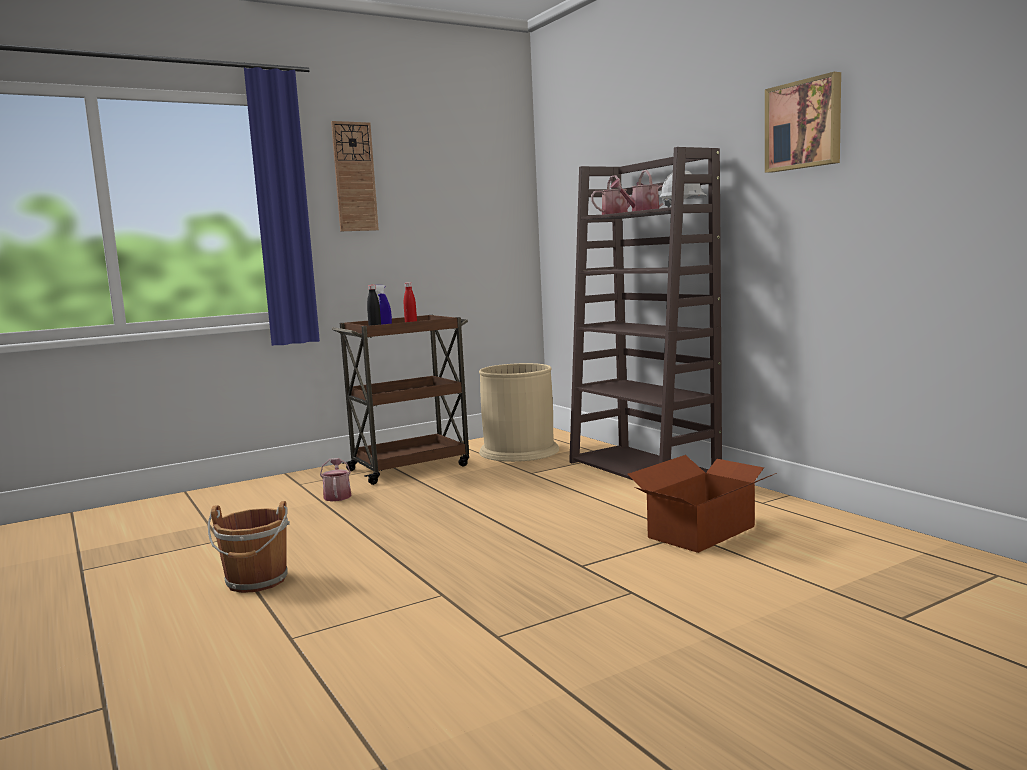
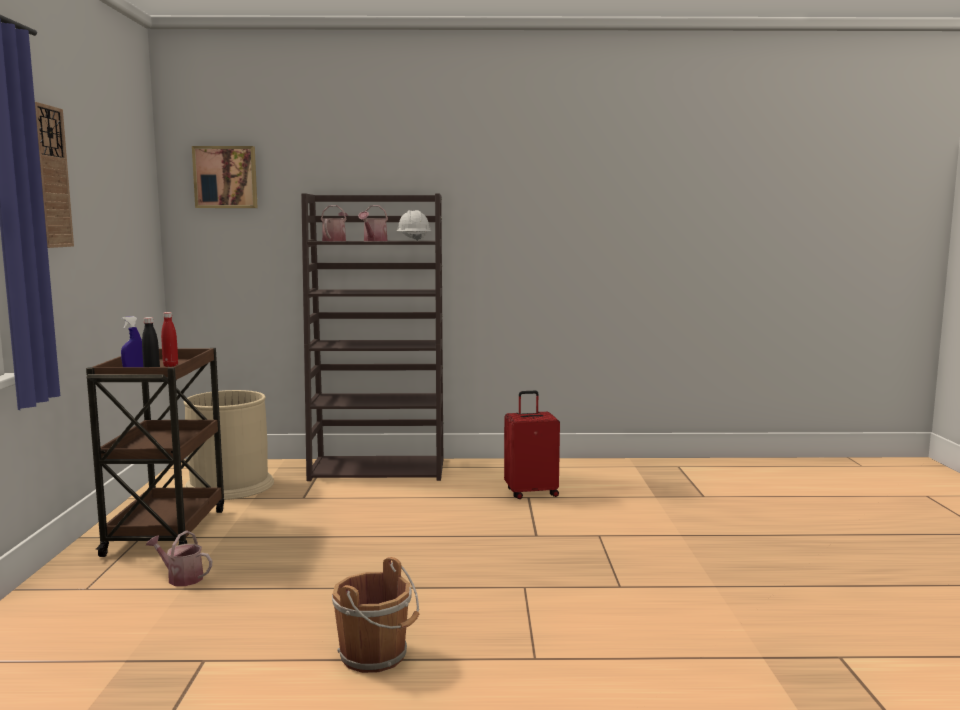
camera: 60 degrees left, 0 degrees up
cardboard box [627,455,776,553] -> red suitcase [504,391,560,499]
picture [765,72,841,173] -> picture moved to [192,146,258,208]

